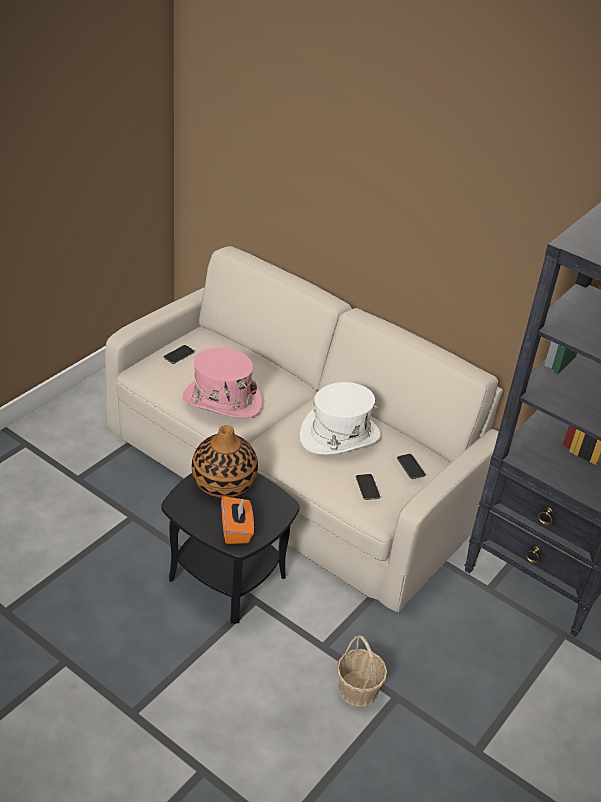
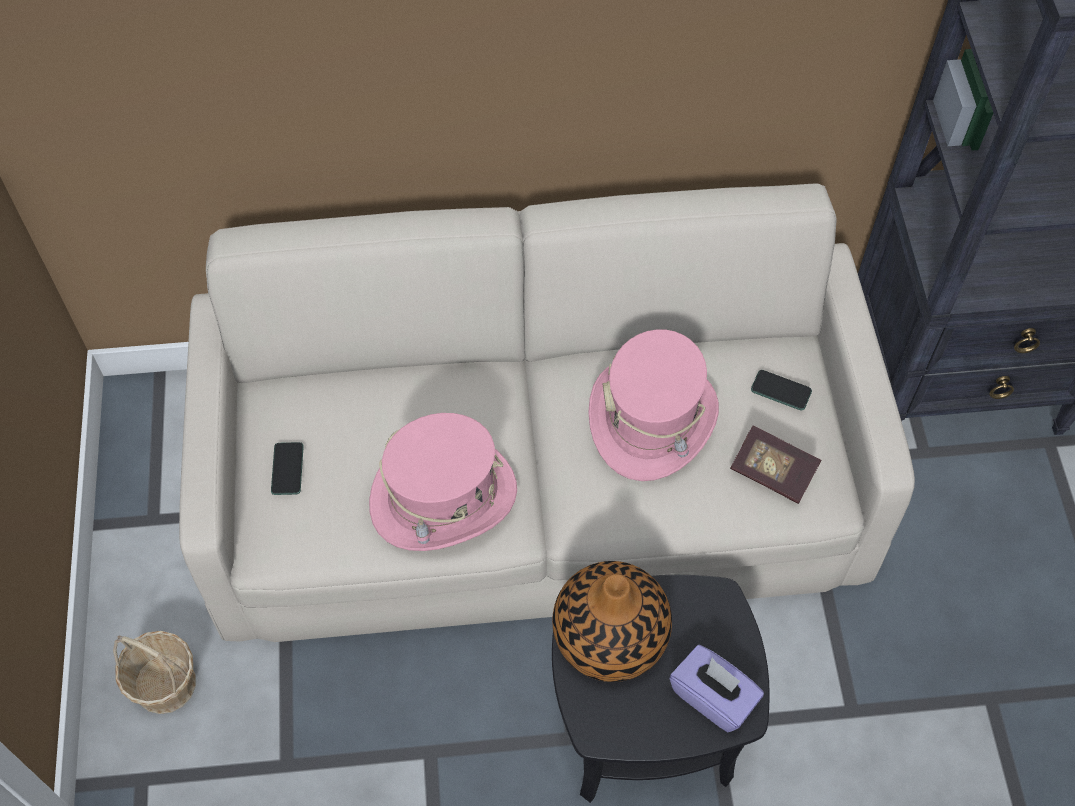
camera: 40 degrees left, 20 degrees up
orange tissue box [221,496,254,544] -> purple tissue box [670,645,764,732]
white hat [300,382,381,455] -> pink hat [588,329,719,481]
basket [336,635,387,707] -> basket moved to [113,631,196,714]
phone [356,474,380,500] -> book [730,426,821,504]

